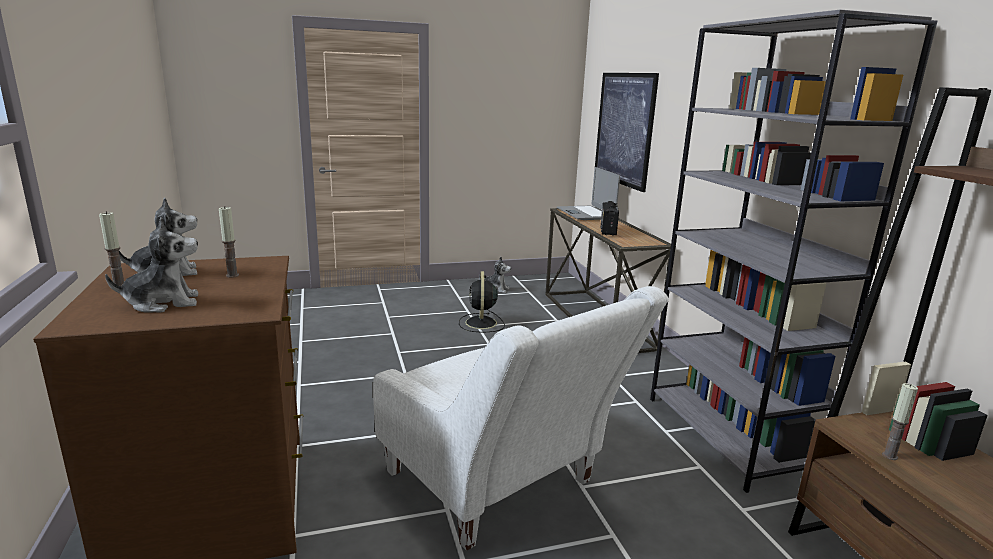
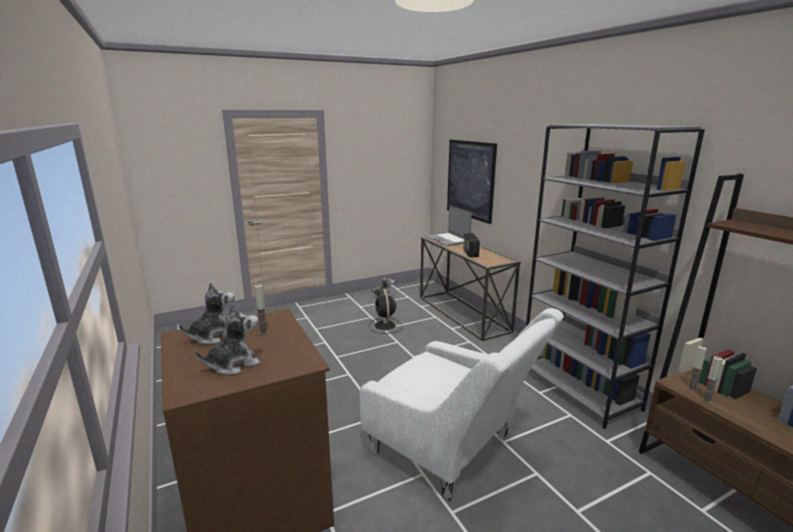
camera: 10 degrees left, 0 degrees up
candle [99,211,124,286] -> candle moved to [687,346,707,391]

